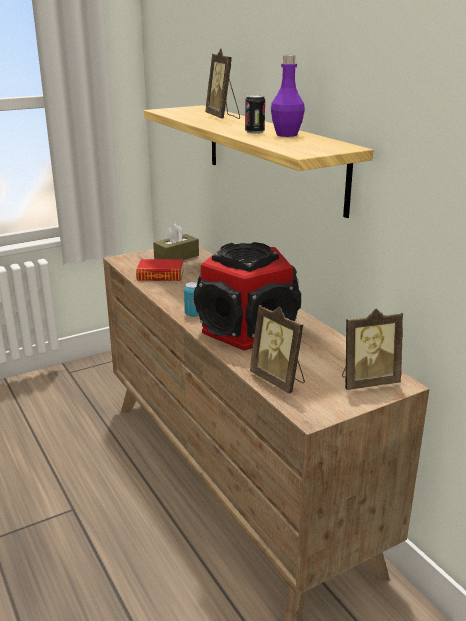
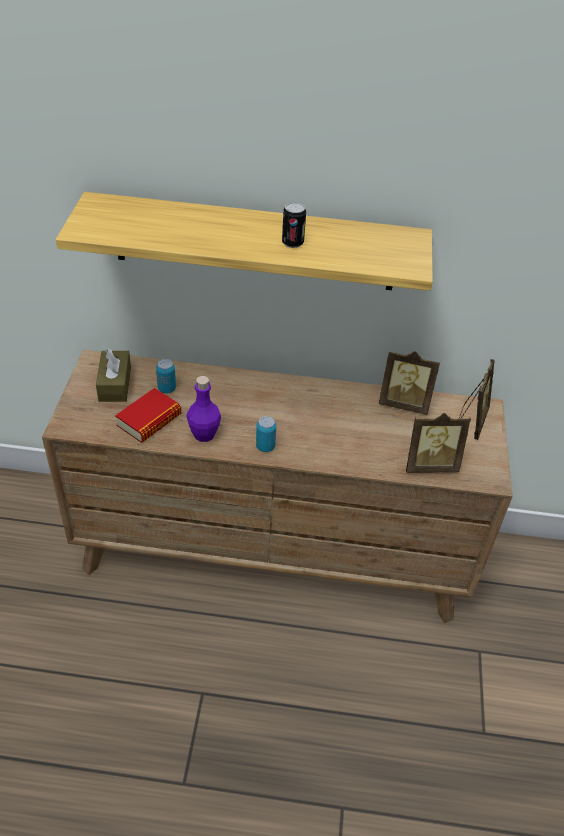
camera: 55 degrees left, 20 degrees up
speaker [194,242,301,350] -> none
picture frame [205,49,240,119] -> picture frame moved to [379,350,440,415]
purple bottle [271,55,305,137] -> purple bottle moved to [186,376,221,442]
none -> can [156,359,176,393]

